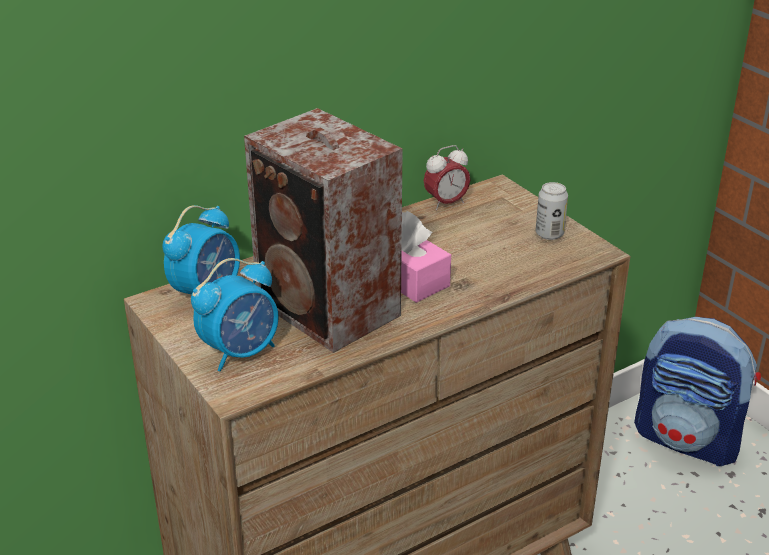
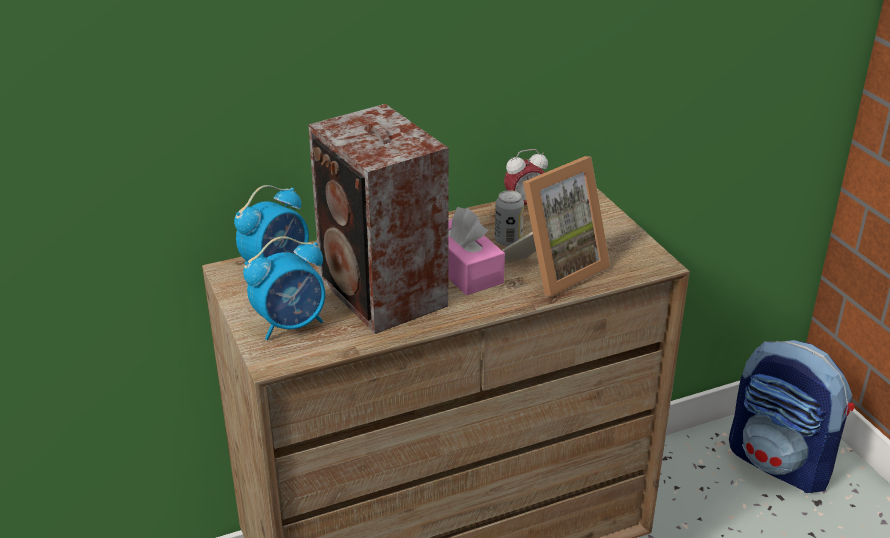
camera: 10 degrees right, 0 degrees up
can [536,182,568,240] -> can moved to [495,190,524,246]
none -> picture frame [502,156,610,297]

